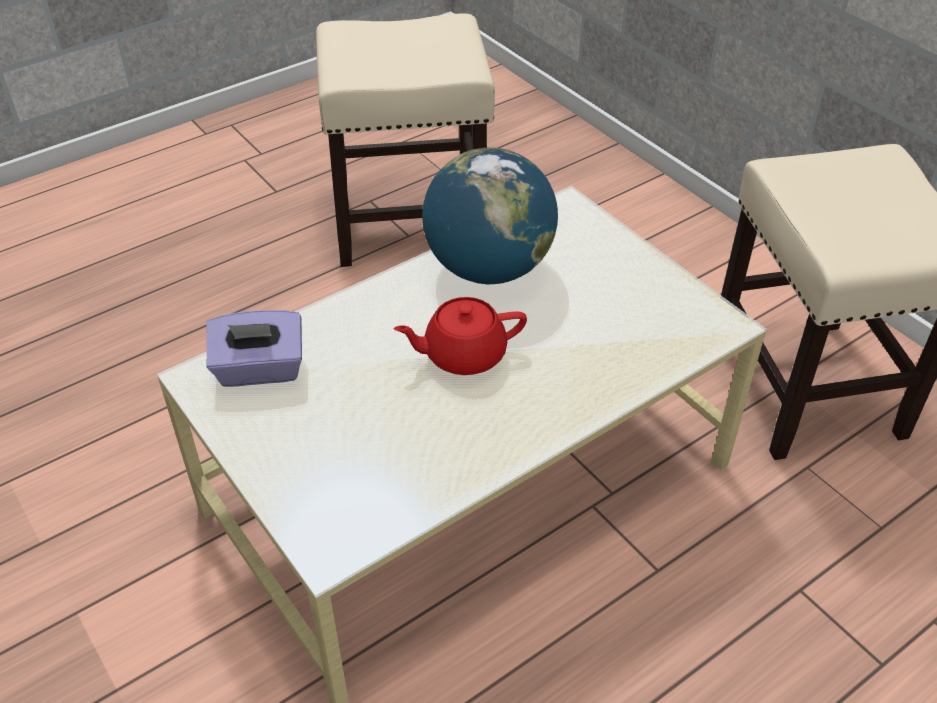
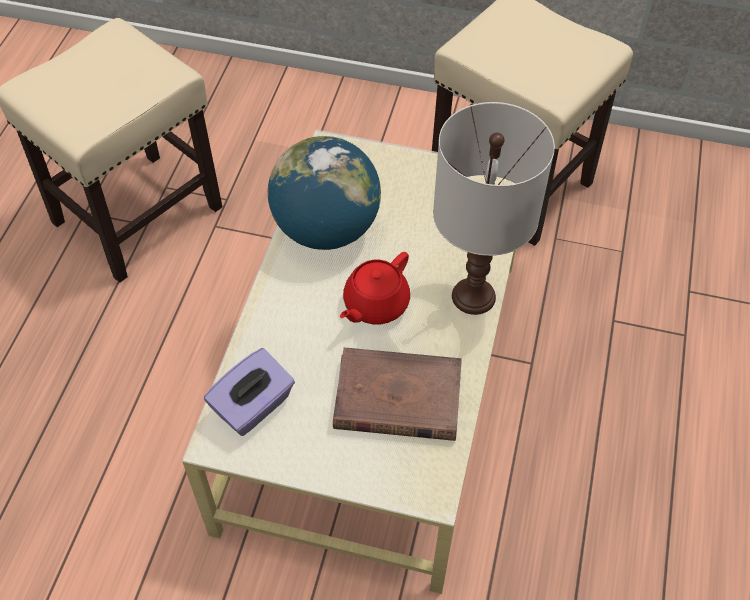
camera: 40 degrees left, 10 degrees up
none -> brown book [333,347,462,441]
none -> white table lamp [433,102,555,315]

